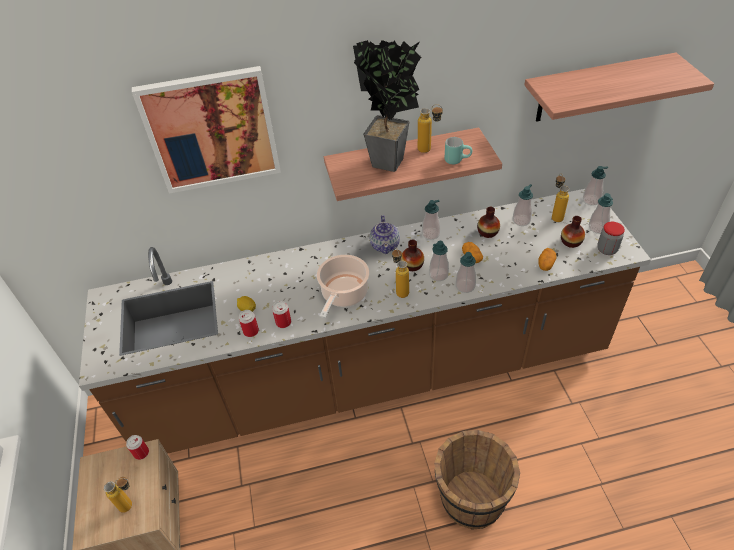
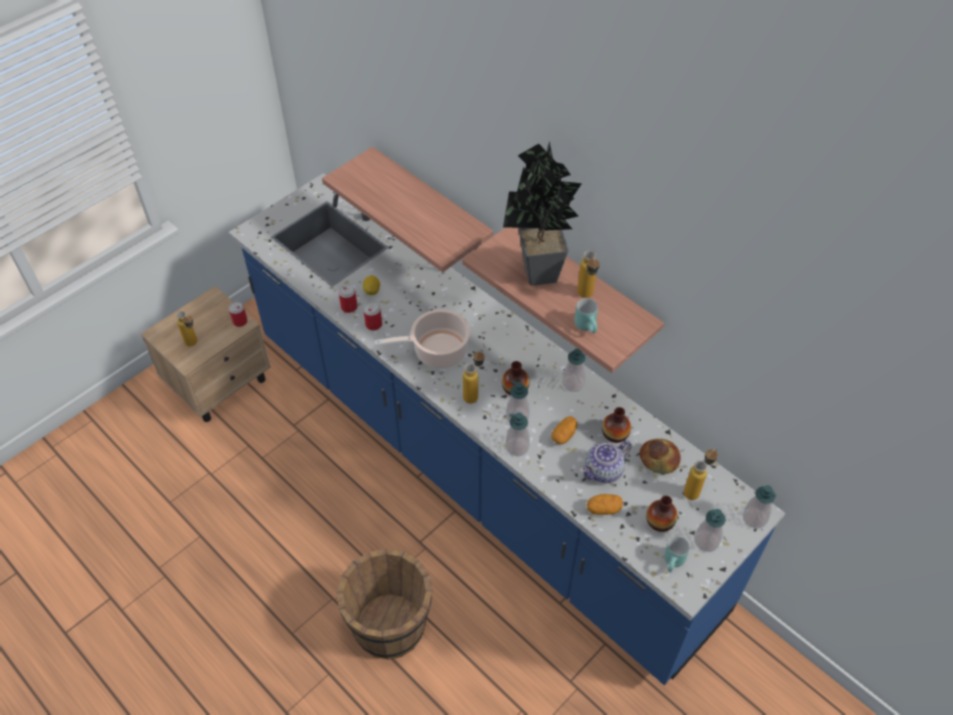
camera: 55 degrees right, 5 degrees up
brown counter [79,189,651,454] -> blue counter [229,173,785,685]
picture [132,66,281,194] -> none
teapot [369,215,400,254] -> teapot moved to [580,440,632,483]
soap dispenser [513,184,533,226] -> bread [639,439,681,474]
shelf [524,53,714,122] -> shelf moved to [322,147,493,272]
jar [597,222,625,255] -> turquoise mug [664,536,690,572]

